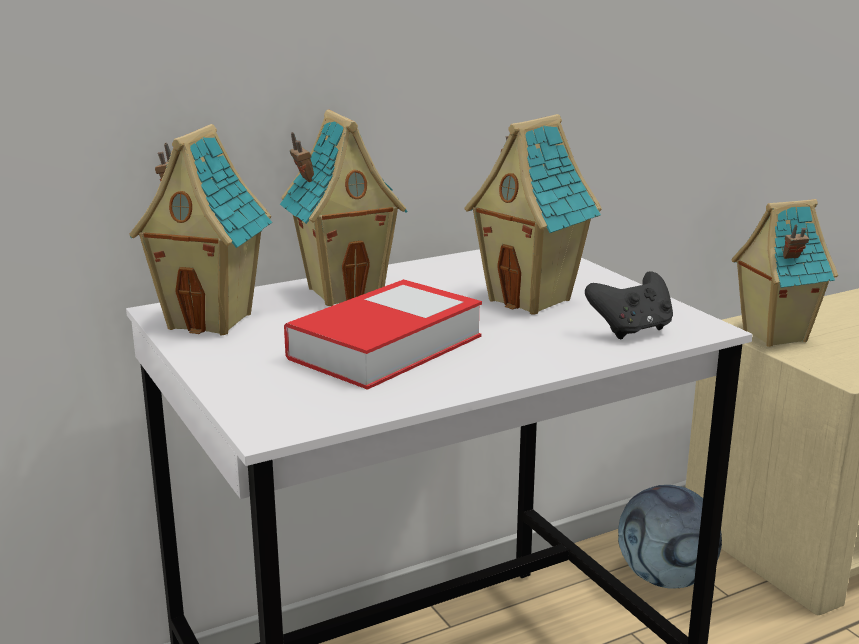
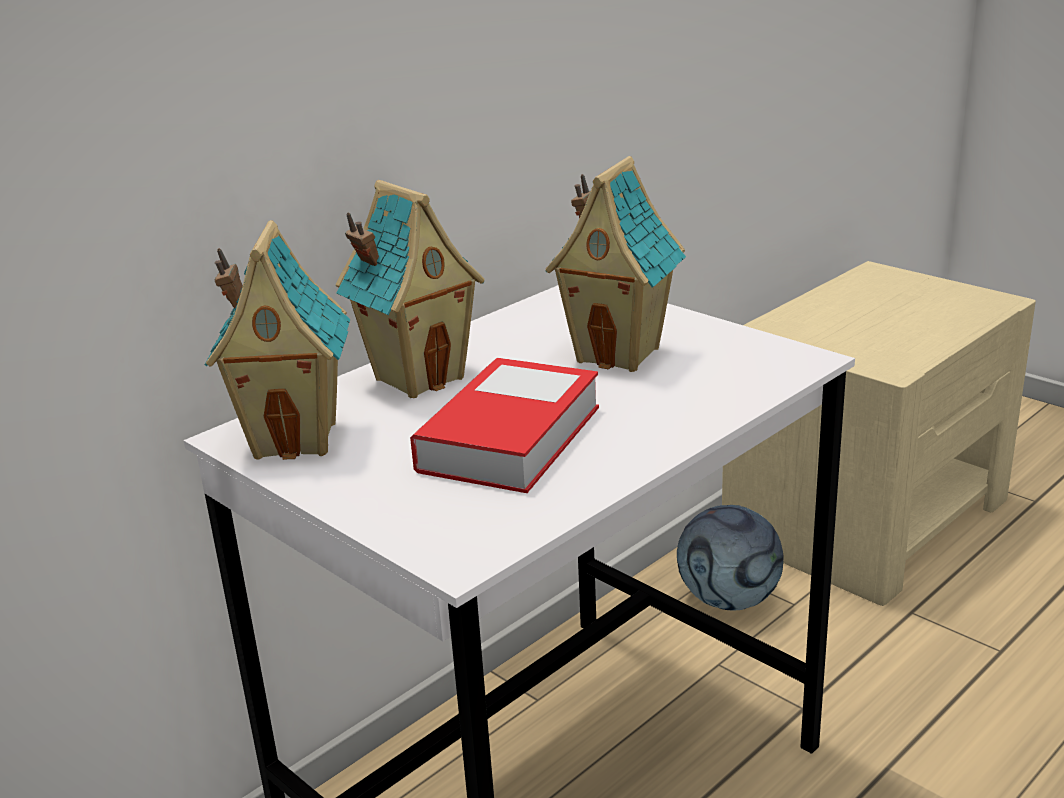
camera: 15 degrees left, 5 degrees up
black game controller [585,271,673,339] -> none
toy house [731,199,838,347] -> none

